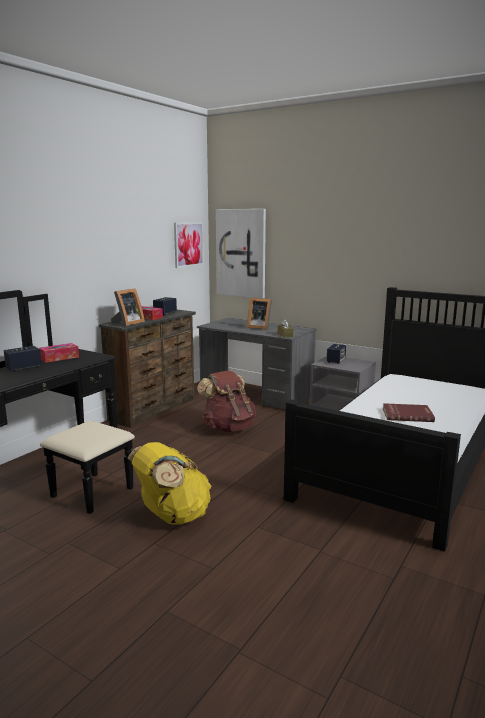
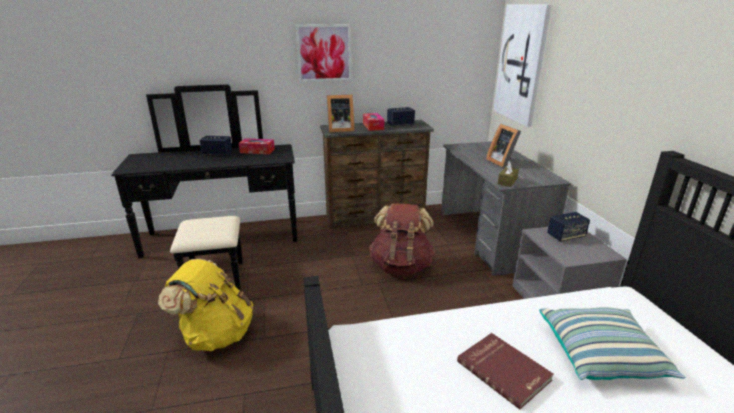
camera: 45 degrees right, 10 degrees up
picture [174,222,204,268] -> picture moved to [295,24,351,82]
none -> pillow [539,307,686,380]

